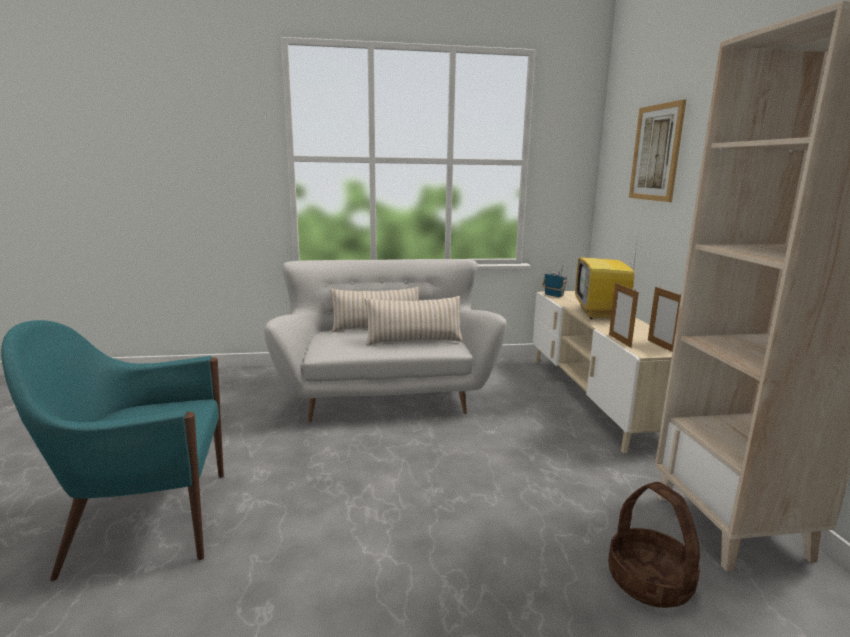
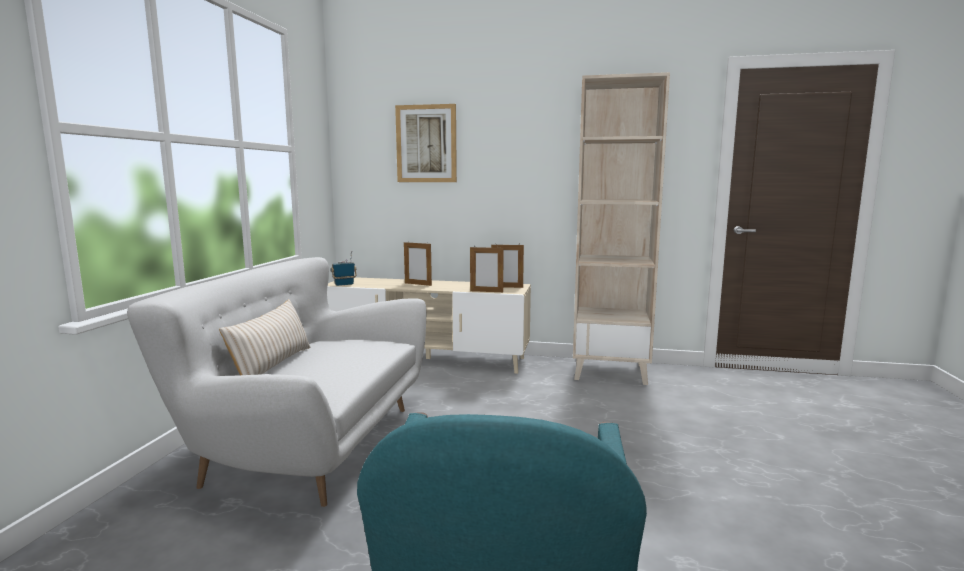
camera: 70 degrees left, 5 degrees down
beige pillow [364,296,463,345] -> none
television [575,230,639,319] -> picture frame [404,241,432,286]
basket [608,482,700,608] -> none

